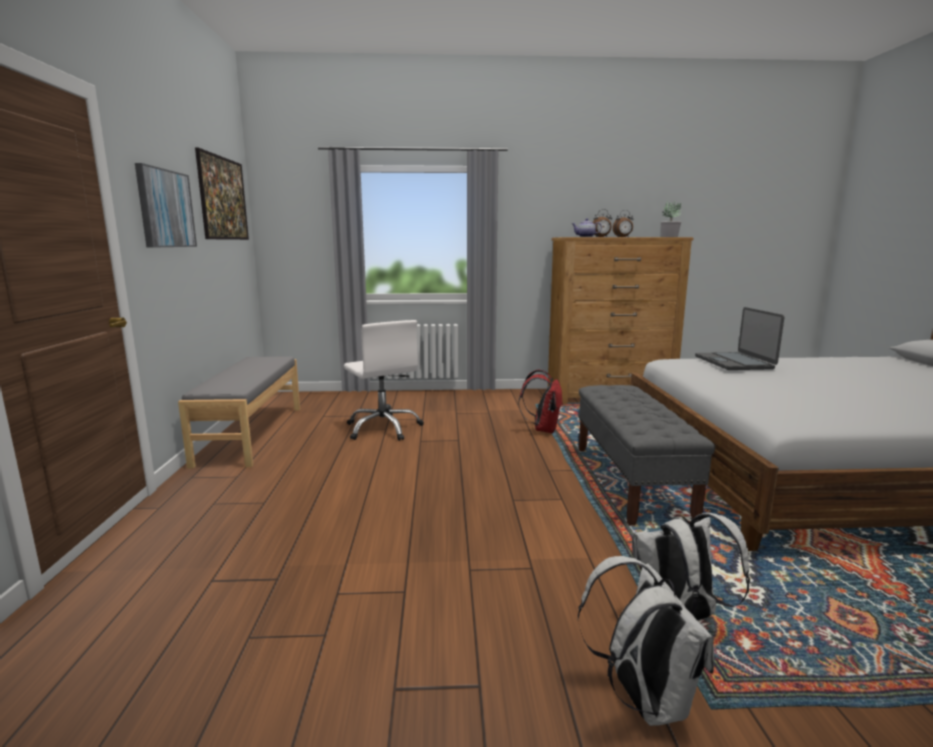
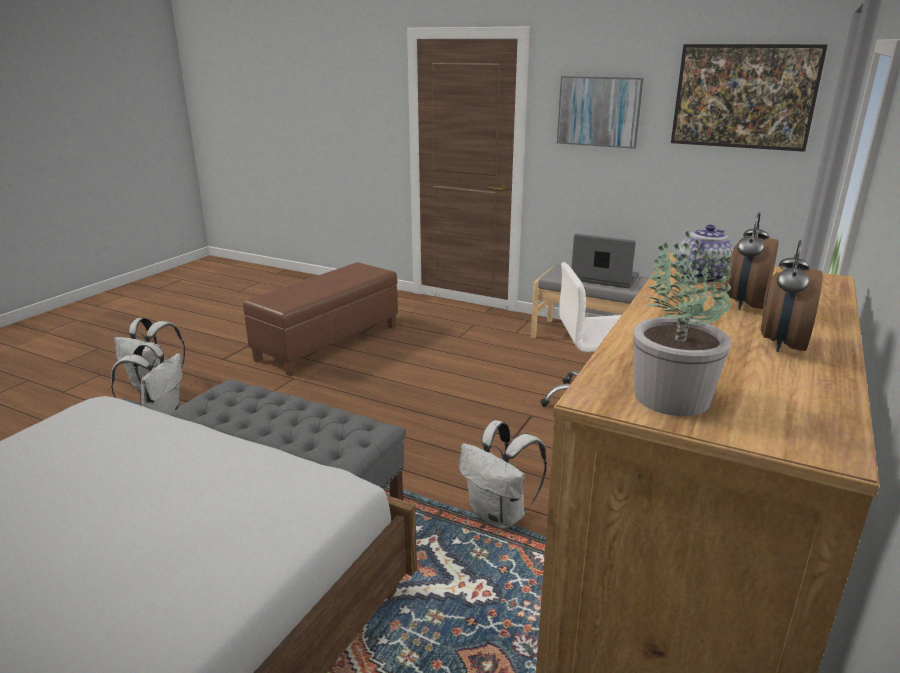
camera: 120 degrees right, 10 degrees up
red backpack [518,370,563,433] -> white backpack [459,420,547,529]
laptop [695,307,784,370] -> laptop moved to [571,234,639,288]
none -> brown ottoman [243,262,398,377]

